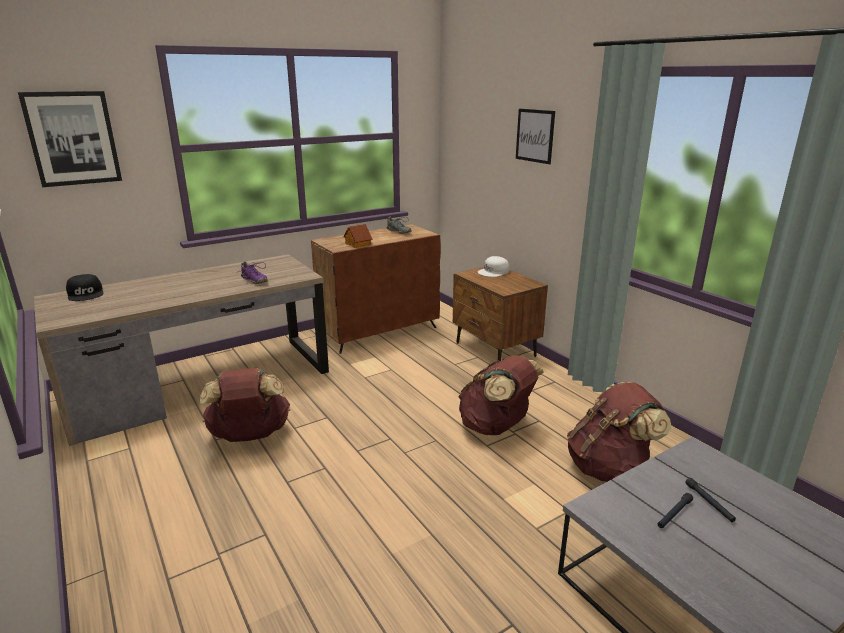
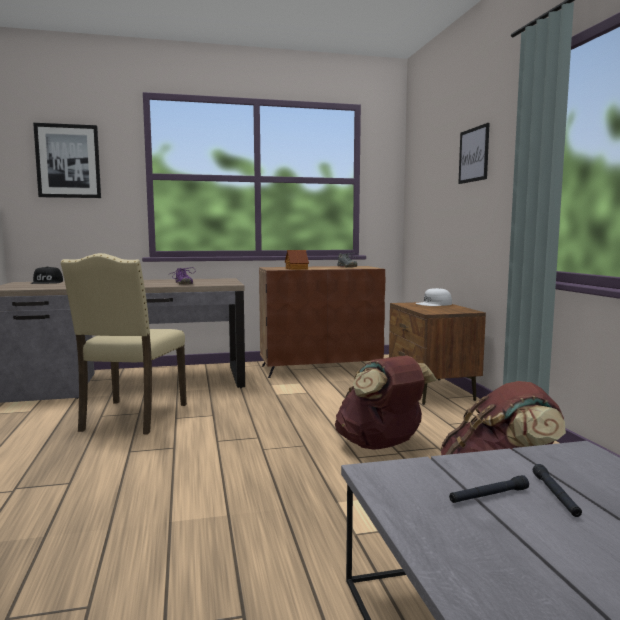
camera: 20 degrees right, 15 degrees down
brown backpack [200,368,290,442] -> beige chair [60,253,187,434]

